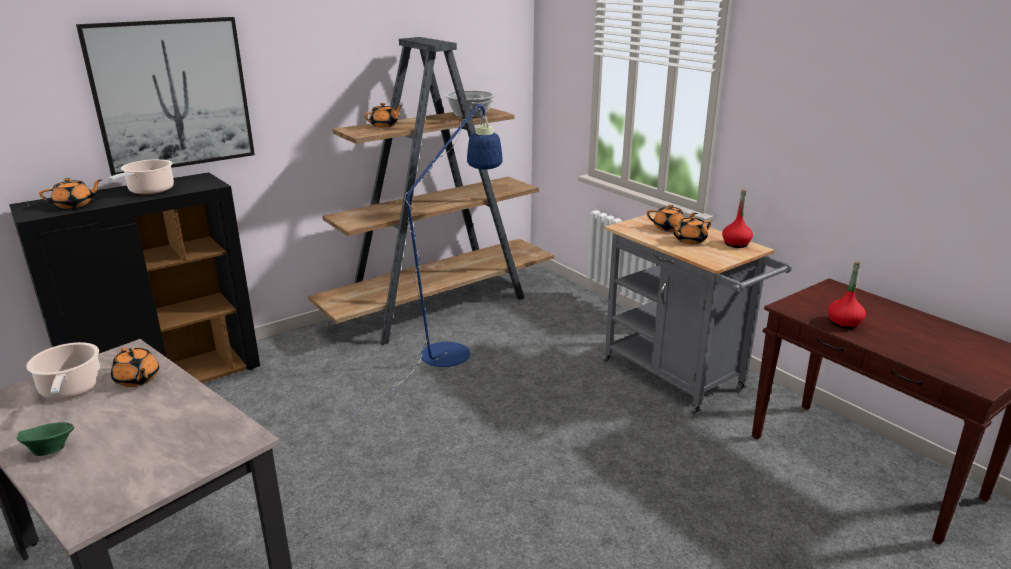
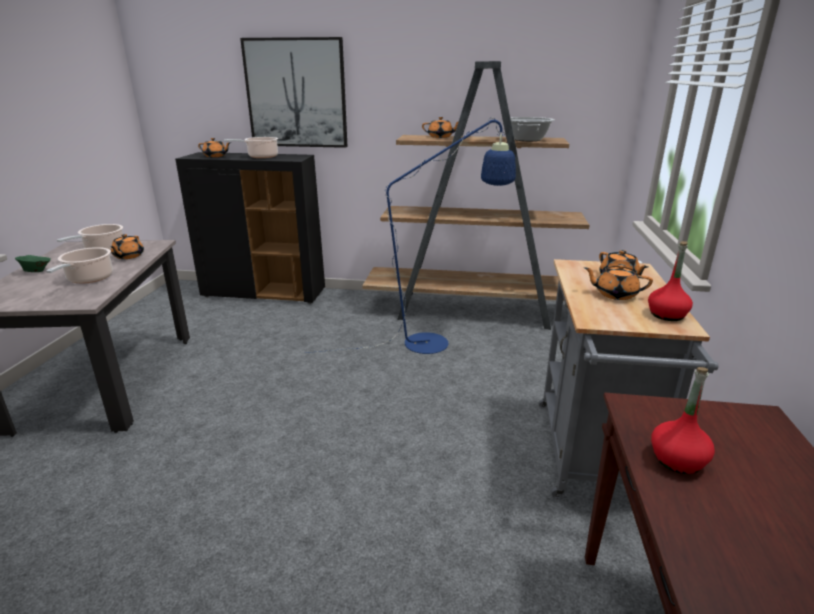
camera: 45 degrees right, 0 degrees up
none -> cooking pot [46,247,113,284]

